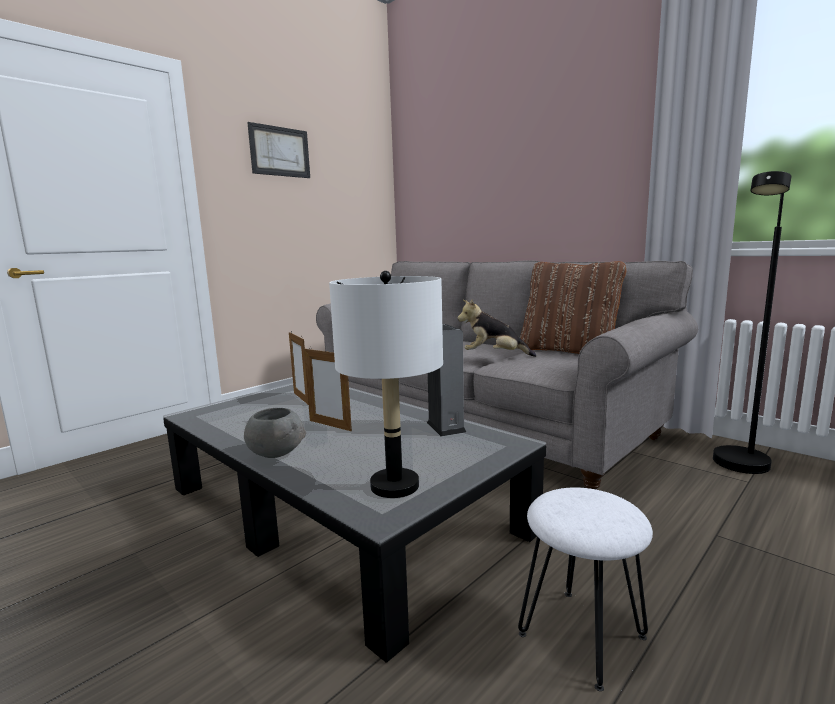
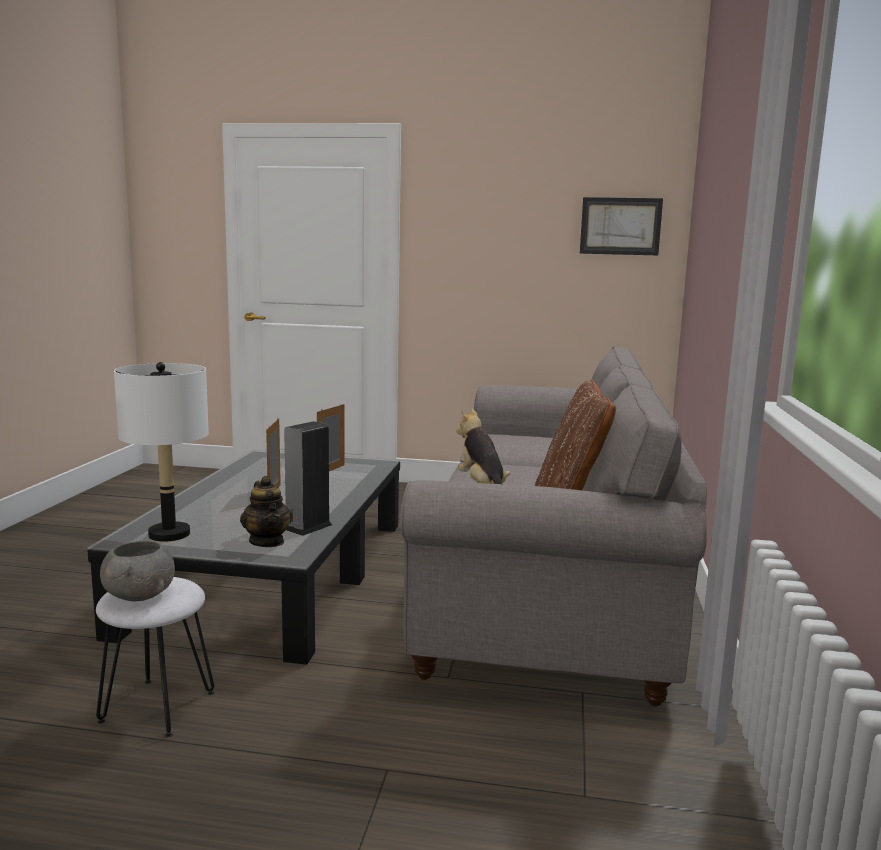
camera: 55 degrees right, 0 degrees up
grey bowl [244,408,306,458] -> grey bowl moved to [100,541,175,601]
picture [247,122,310,178] -> picture moved to [580,197,663,255]
black floor lamp [713,171,792,474] -> none
none -> teapot [240,476,292,547]

